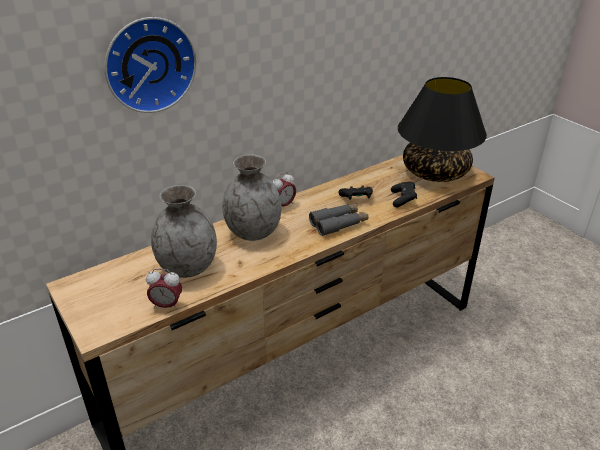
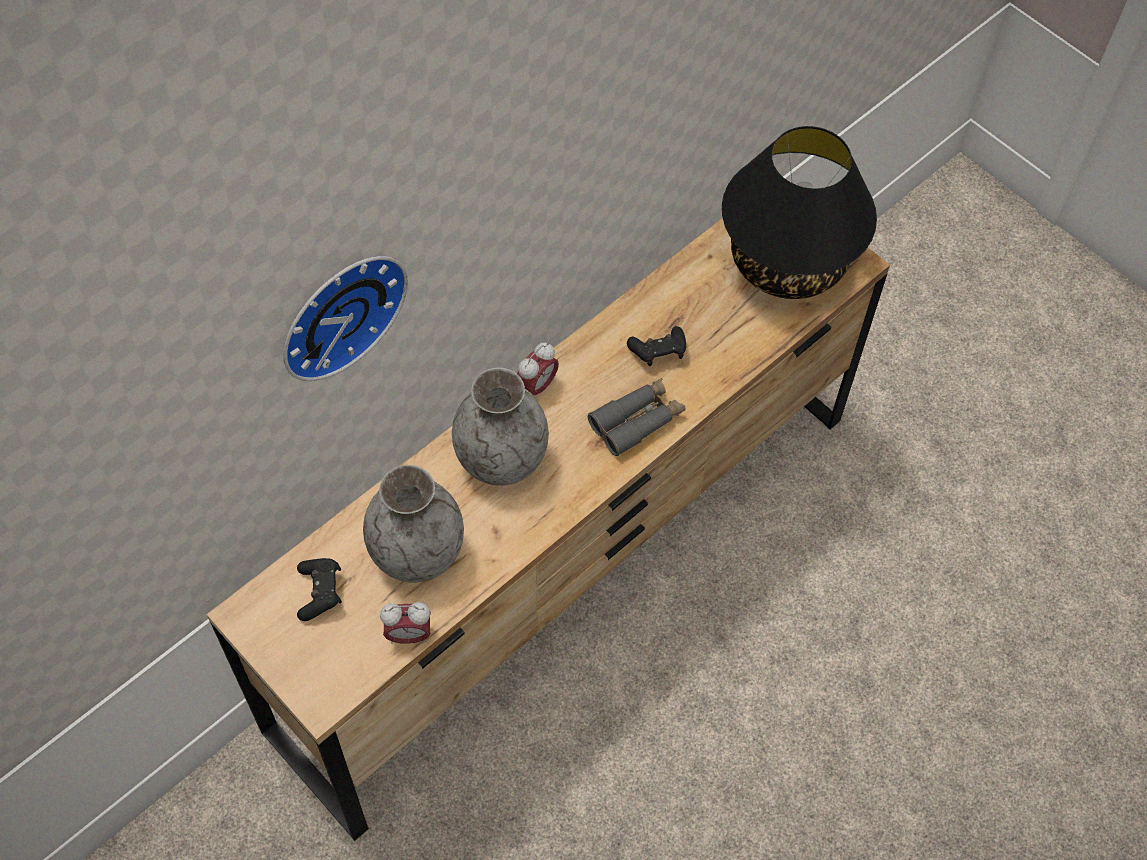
camera: 10 degrees left, 25 degrees up
black game controller [391,181,417,207] -> black game controller moved to [297,558,342,621]

